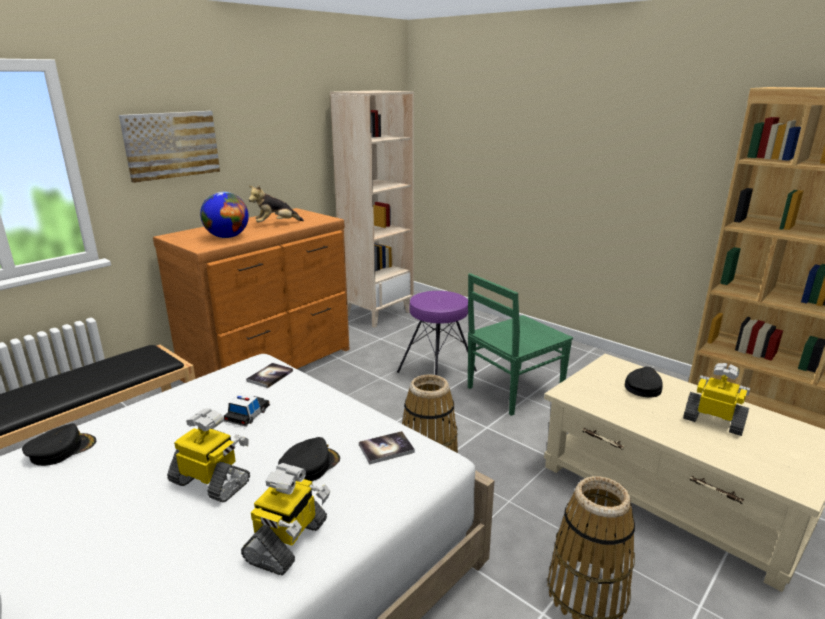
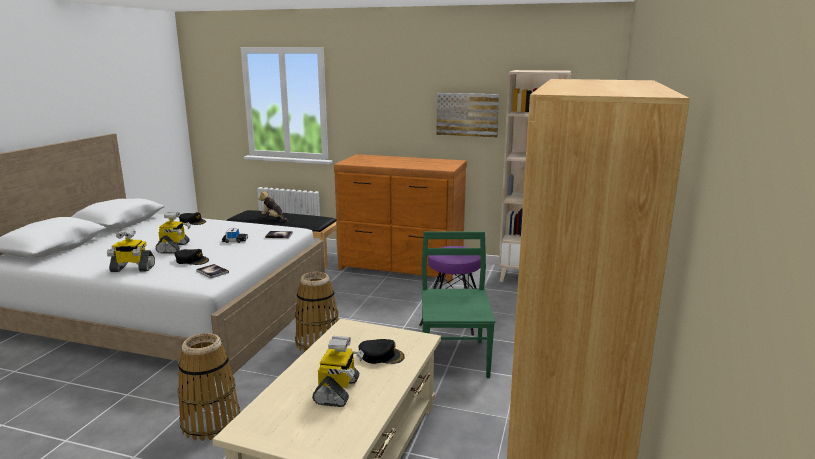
camera: 65 degrees right, 5 degrees down
picture [119,111,220,183] -> picture moved to [436,93,500,137]
globe [200,192,249,238] -> none
plush toy [248,186,304,222] -> plush toy moved to [258,190,288,222]
green chair [468,273,573,416] -> green chair turned 60 degrees clockwise [421,231,495,378]

